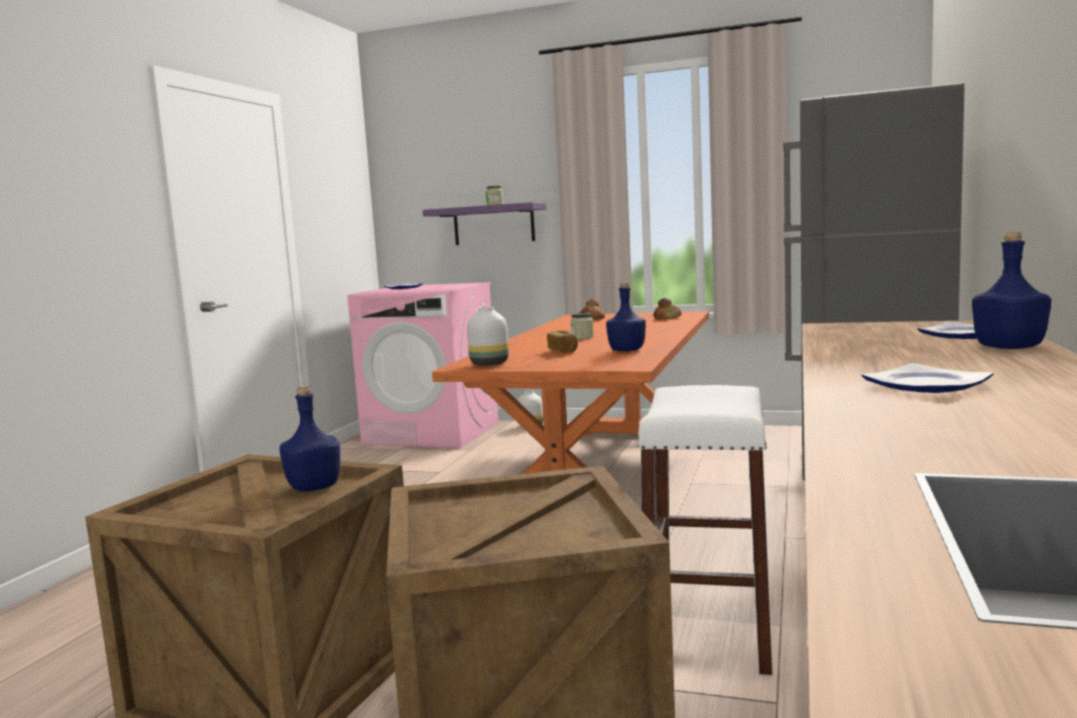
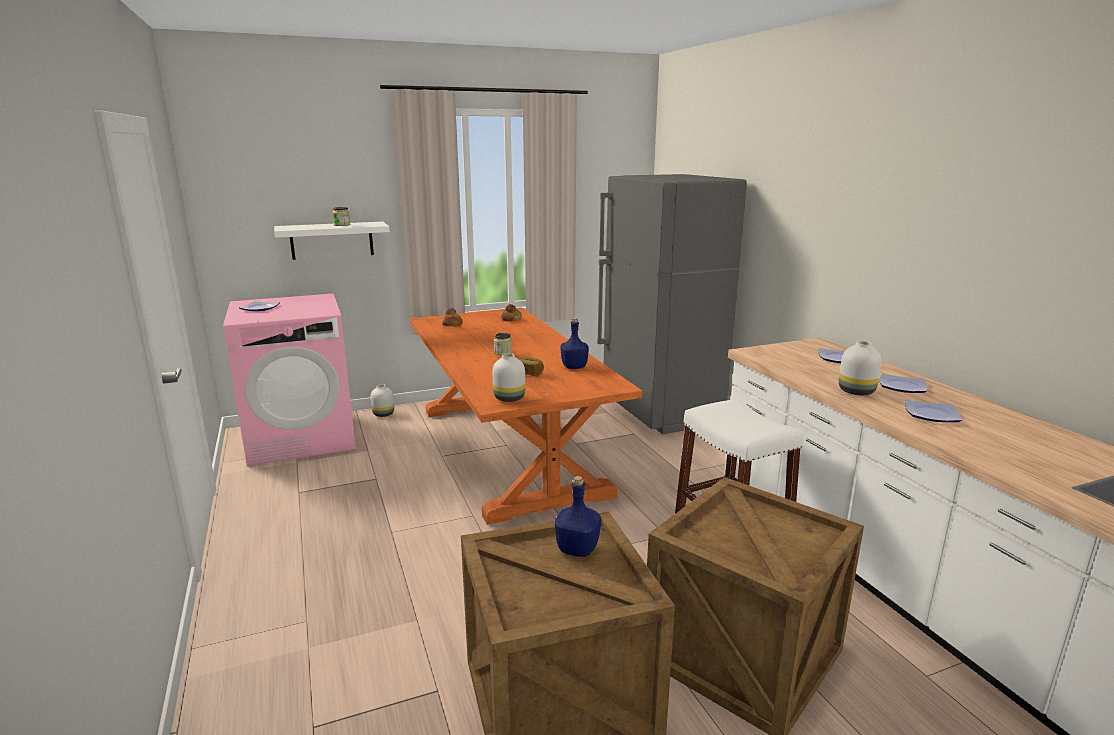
camera: 40 degrees left, 10 degrees up
purple shelf [423,202,546,245] -> white shelf [274,222,390,260]
blue bottle [972,232,1051,349] -> none
none -> white vase [839,341,882,395]
none -> plate [879,373,927,393]

